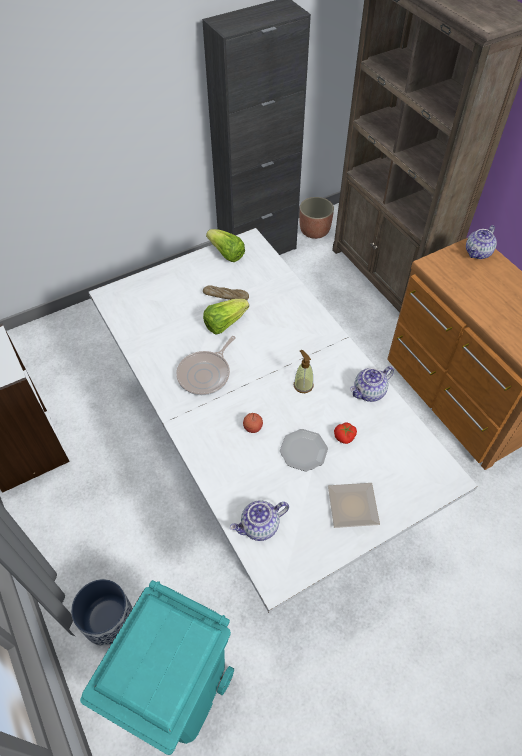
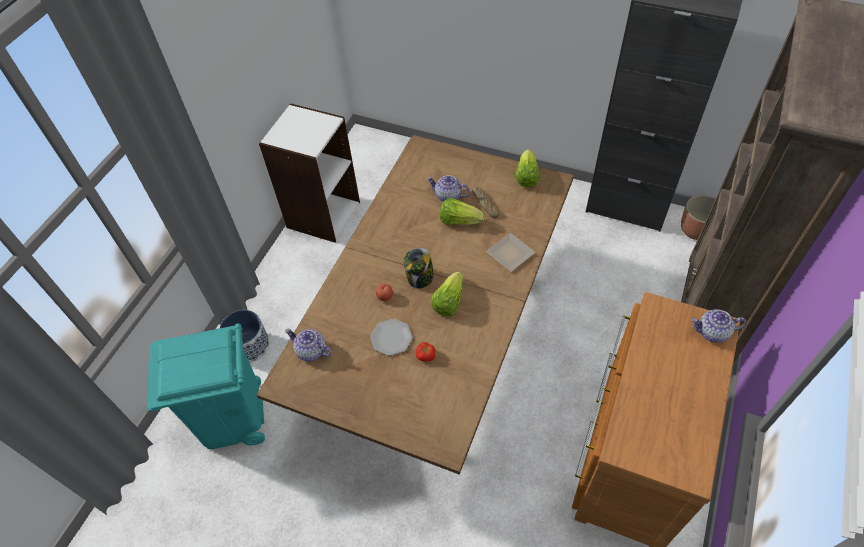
camera: 55 degrees right, 0 degrees up
white dining table [89,228,478,613] -> brown dining table [257,135,574,475]
frying pan [176,336,235,395] -> none
soap dispenser [294,350,314,393] -> lettuce [431,272,463,316]
plate [328,483,380,528] -> plate moved to [486,233,536,272]
teapot [350,366,394,402] -> teapot moved to [427,175,470,202]
none -> jar [404,247,434,289]

